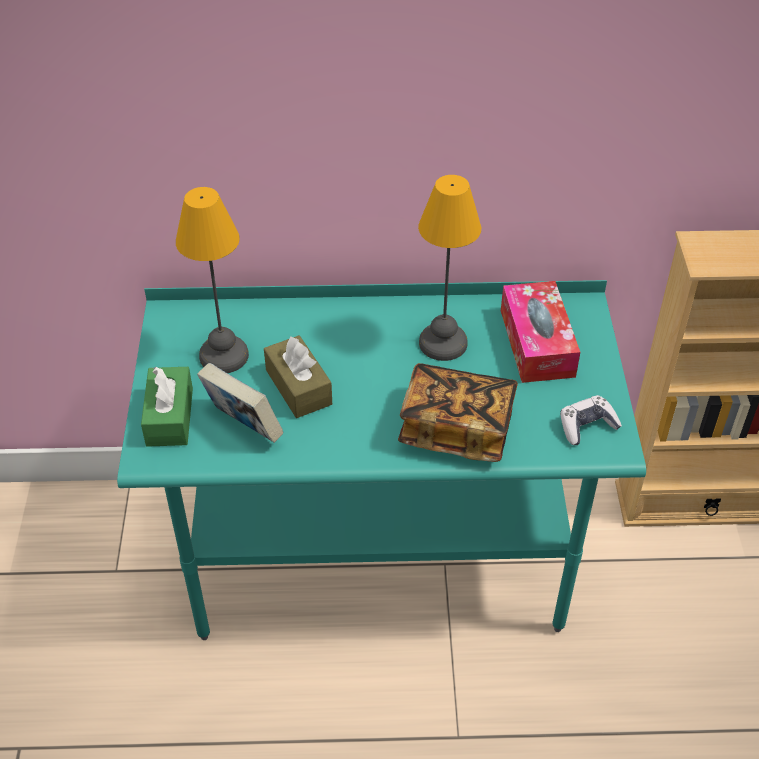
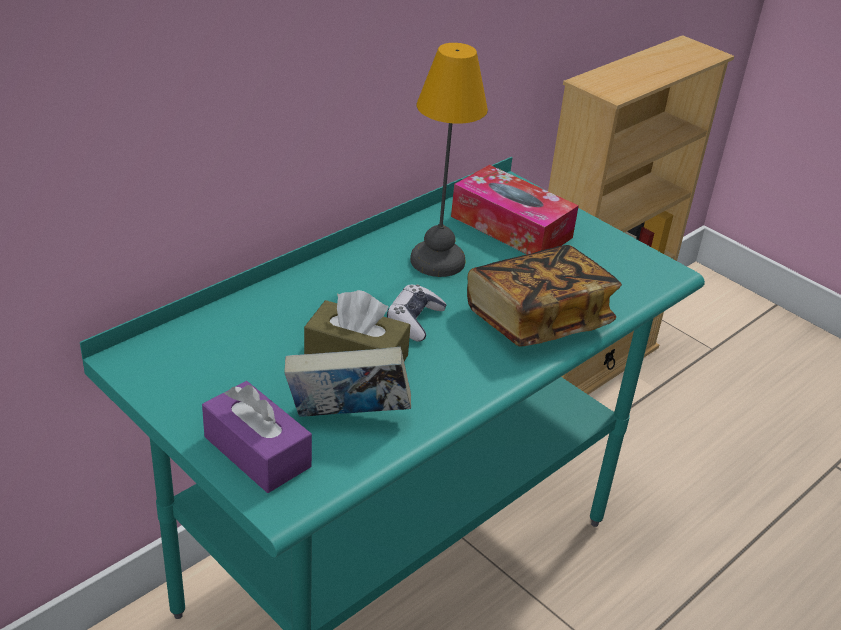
camera: 45 degrees left, 10 degrees down
green tissue box [141,367,193,447] -> purple tissue box [202,381,312,493]
table lamp [176,187,249,373] -> none
game controller [560,395,622,445] -> game controller moved to [387,284,447,342]

